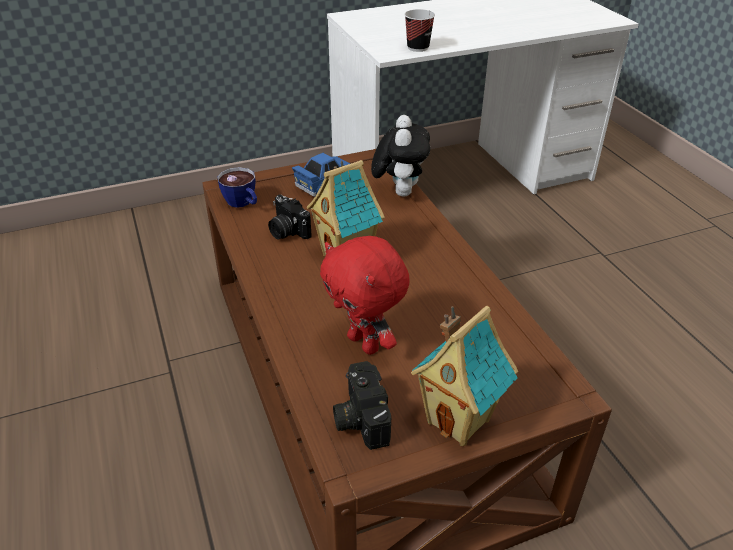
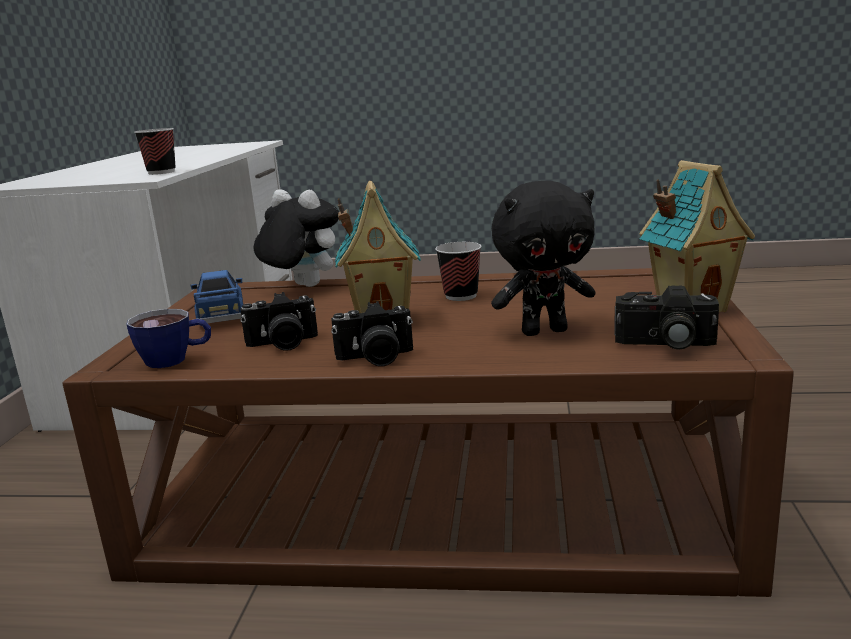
camera: 60 degrees left, 20 degrees down
red plush toy [320,236,410,355] -> black plush toy [491,181,595,336]
none -> camera [331,301,413,366]
none -> cup [435,242,481,301]

